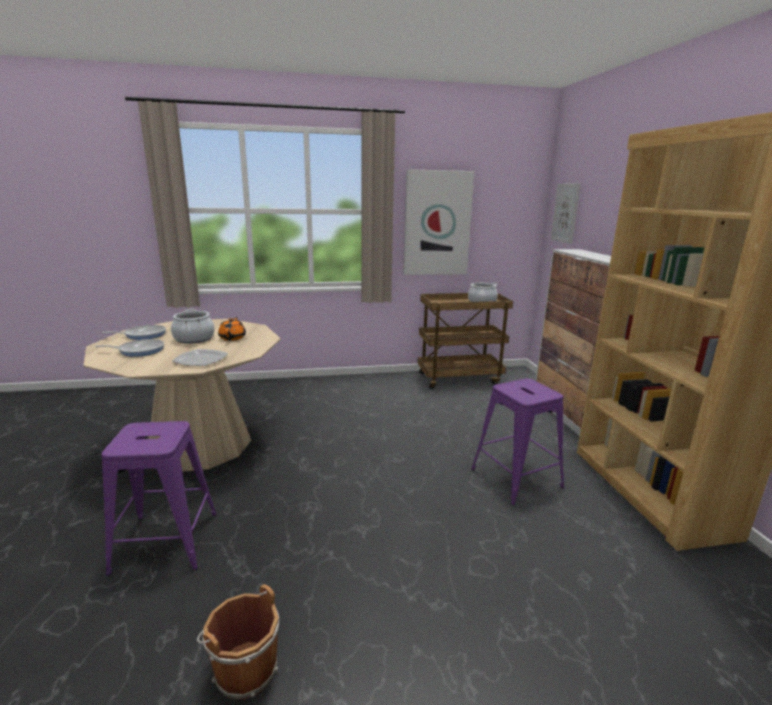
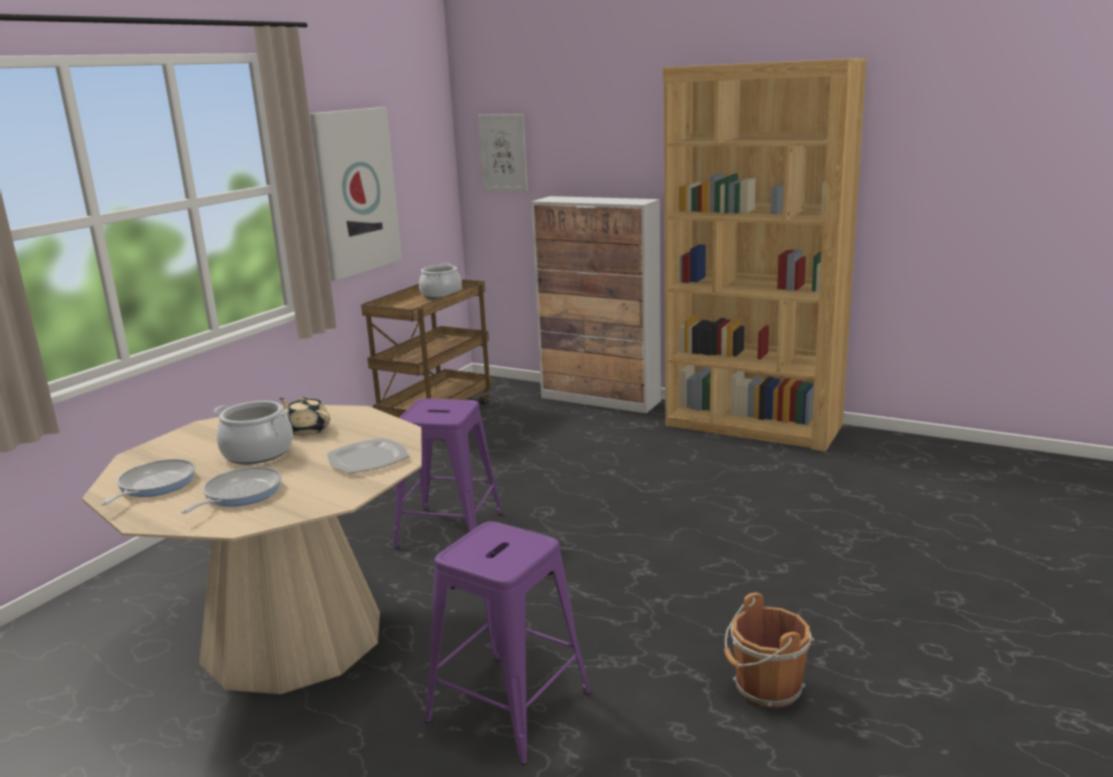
camera: 50 degrees left, 0 degrees up
orange teapot [218,317,246,341] -> beige teapot [279,397,330,436]
purple stool [471,379,564,505] -> purple stool moved to [393,398,502,548]

